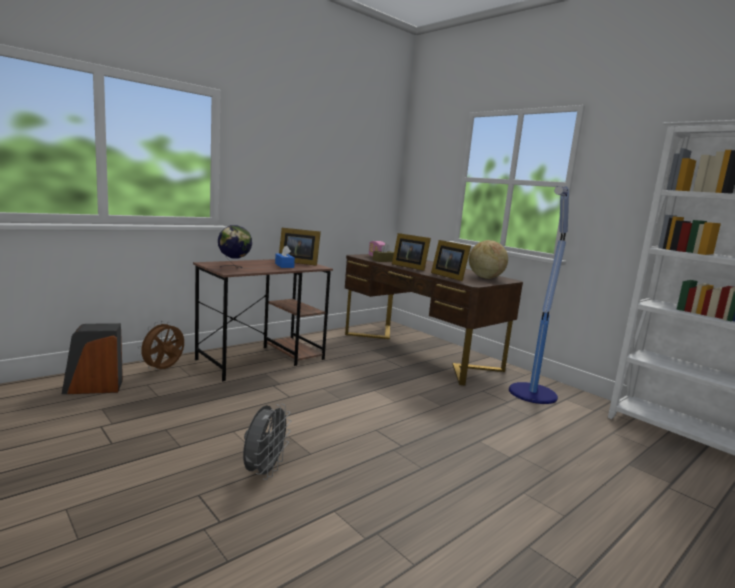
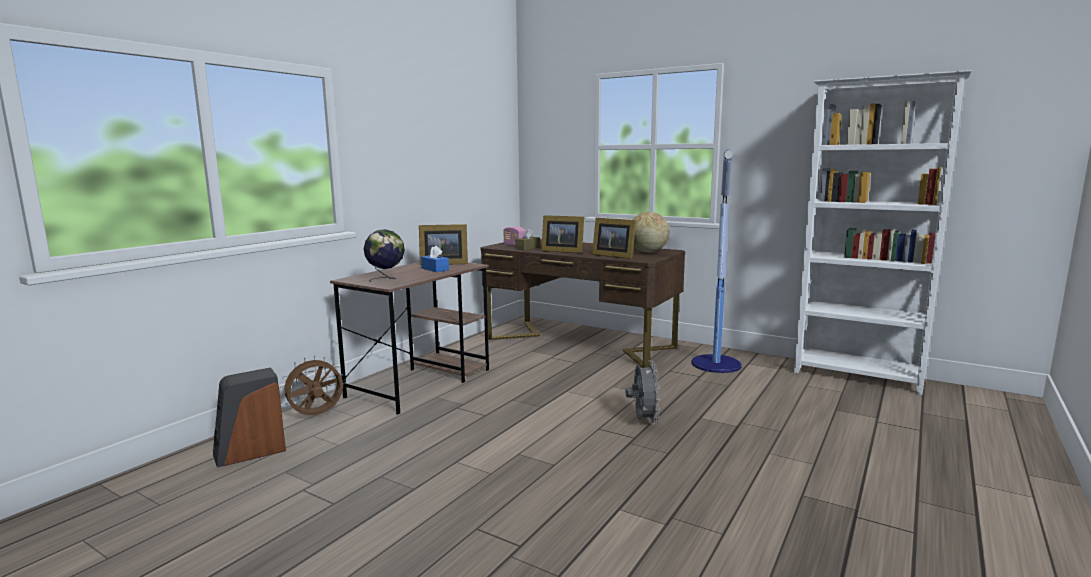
camera: 15 degrees left, 0 degrees up
brown fan [137,321,184,370] -> brown fan turned 45 degrees clockwise [280,356,343,415]
grey fan [243,404,291,480] -> grey fan moved to [626,361,661,425]

